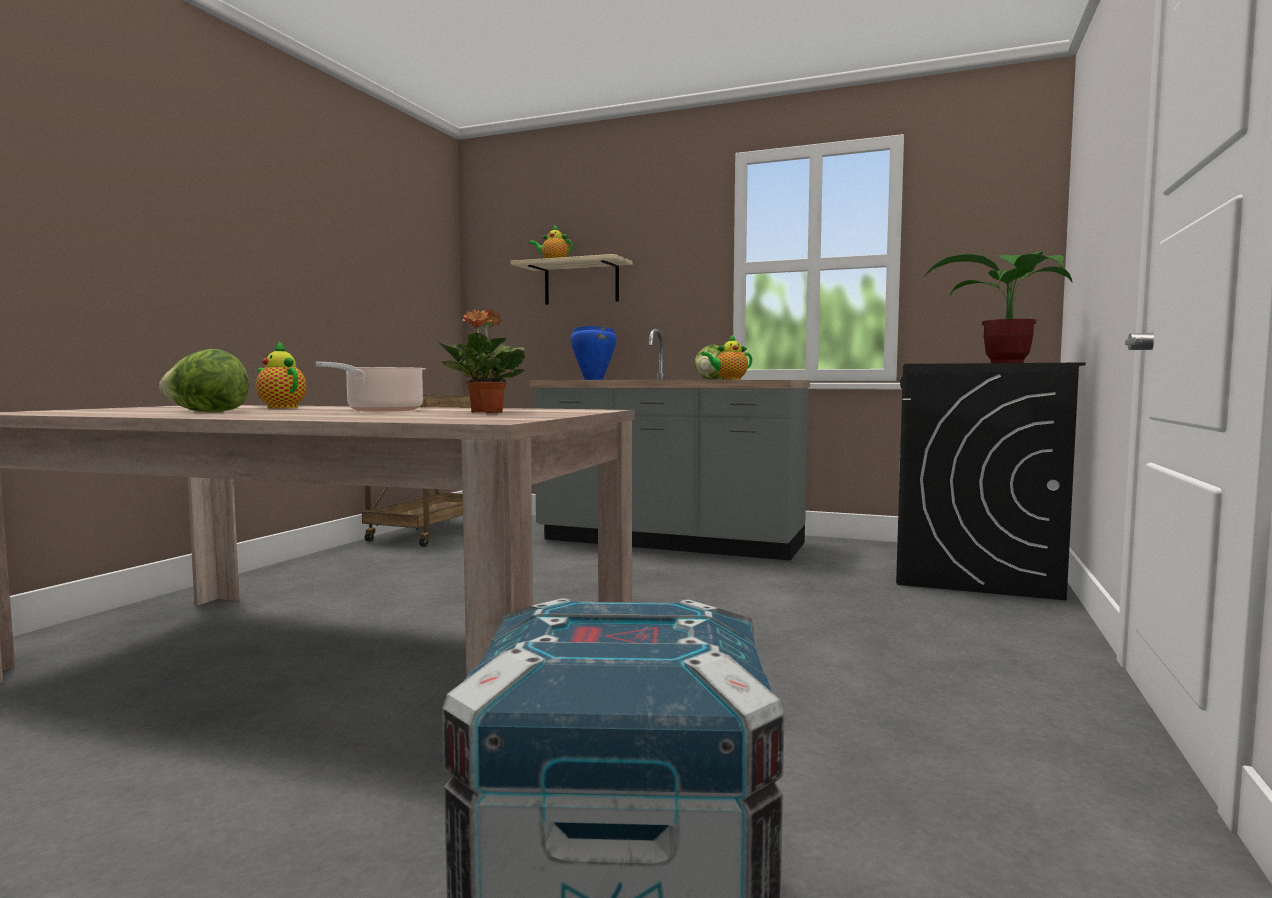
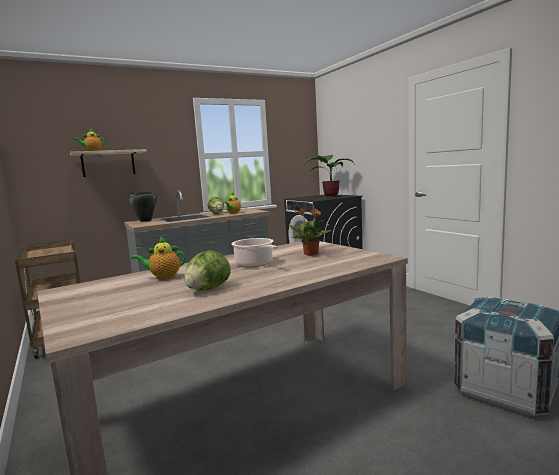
camera: 50 degrees left, 5 degrees up
blue cooking pot [570,326,617,380] -> black cooking pot [129,191,157,222]

